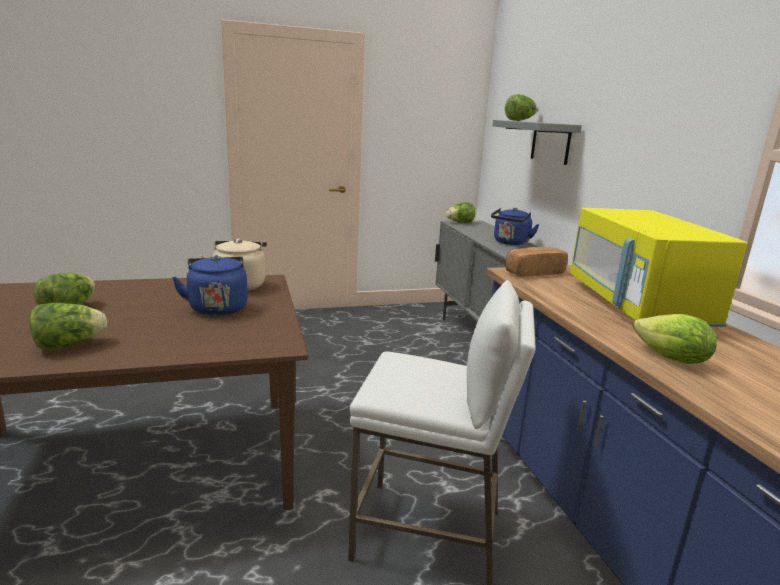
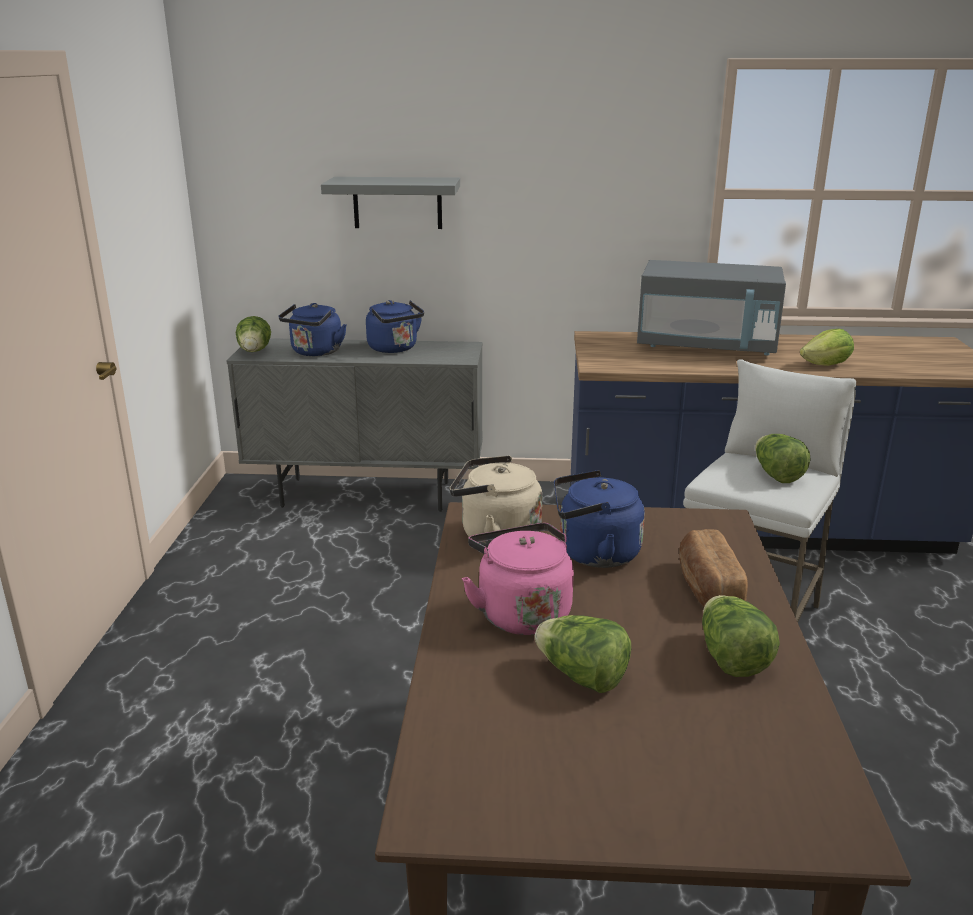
camera: 70 degrees left, 5 degrees up
lettuce [505,94,538,121] -> lettuce moved to [755,434,811,483]
bread [505,247,568,277] -> bread moved to [679,529,748,607]
yellow microwave [570,208,747,327] -> grey microwave [637,260,786,355]
none -> blue kettle [279,303,347,356]
none -> pink kettle [462,523,574,635]

